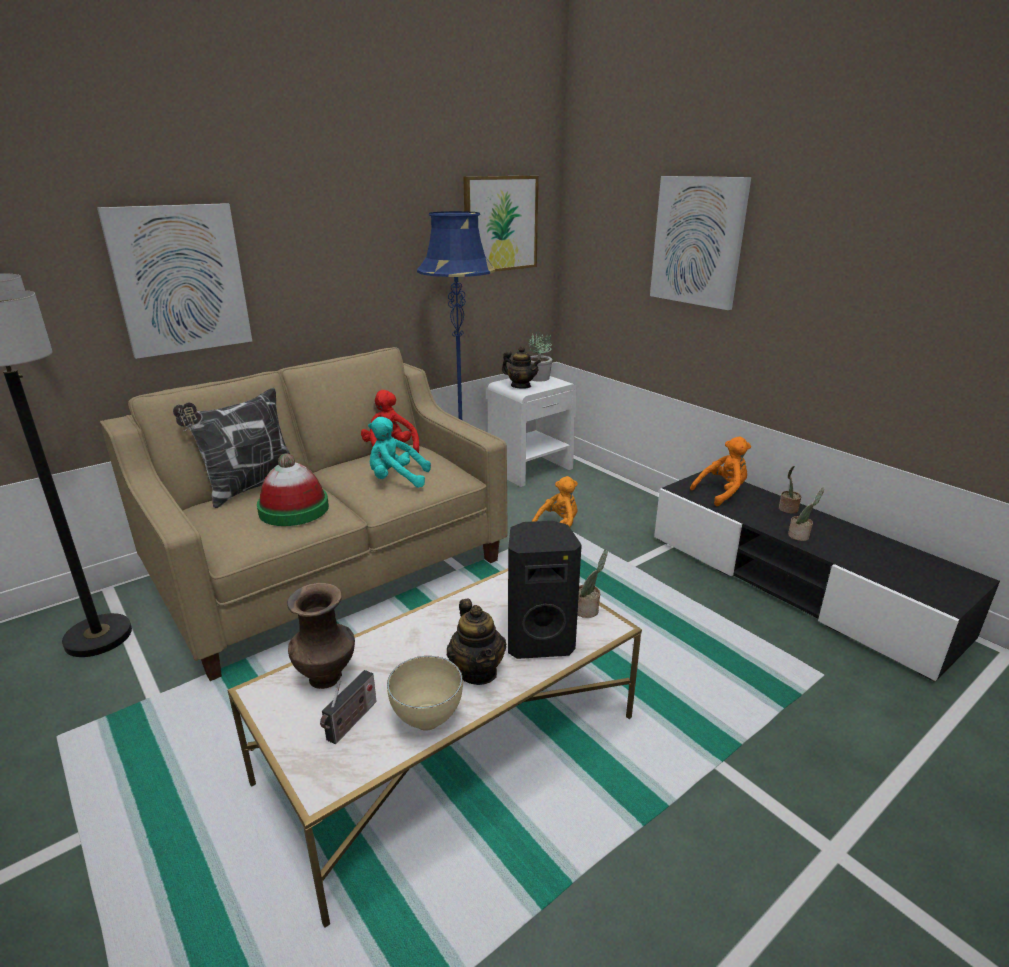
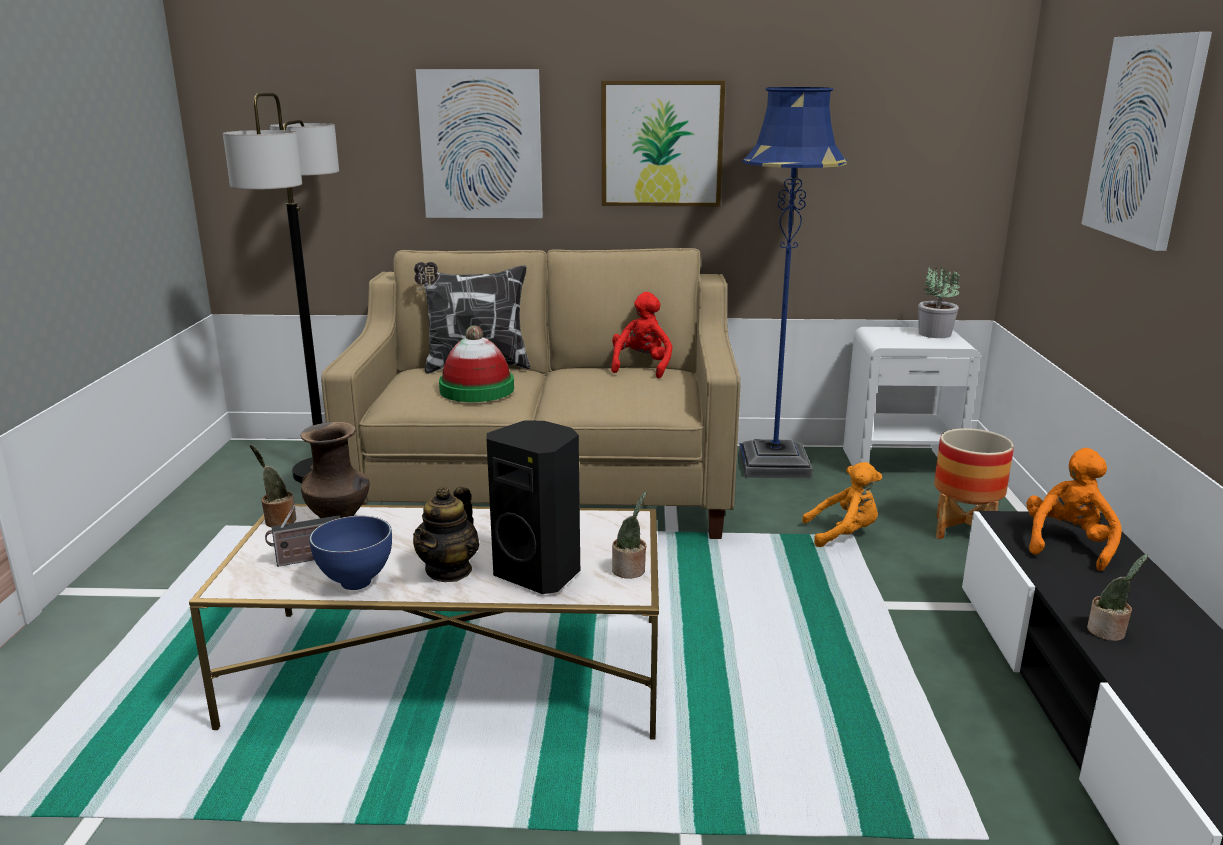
camera: 40 degrees right, 5 degrees down
turquoise plush toy [368,417,431,488] -> none
beige bowl [387,656,463,731] -> blue bowl [309,516,392,590]
picture [463,176,539,272] -> picture moved to [601,80,725,206]
teapot [502,346,541,389] -> none
orange plush toy [690,437,751,506] -> orange plush toy turned 75 degrees counterclockwise [1027,448,1122,571]
potted plant [779,466,801,514] -> potted plant moved to [250,445,296,527]
none -> planter [934,428,1014,539]

